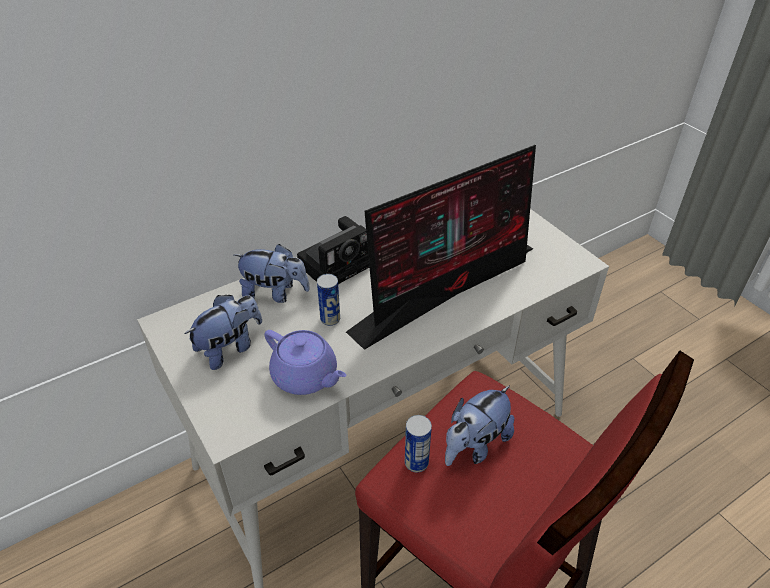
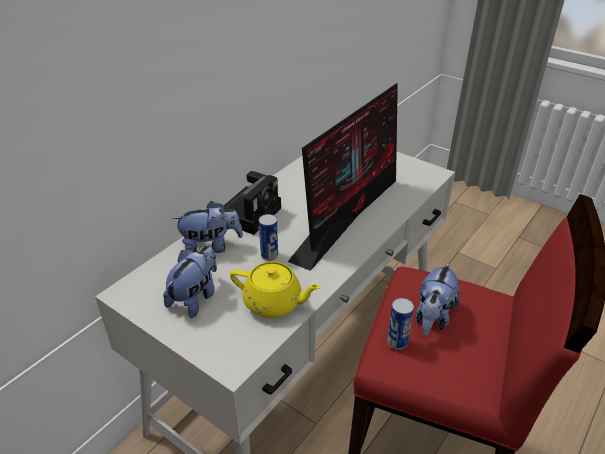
camera: 20 degrees left, 5 degrees down
purple teapot [264,330,346,395] -> yellow teapot [230,262,321,318]

